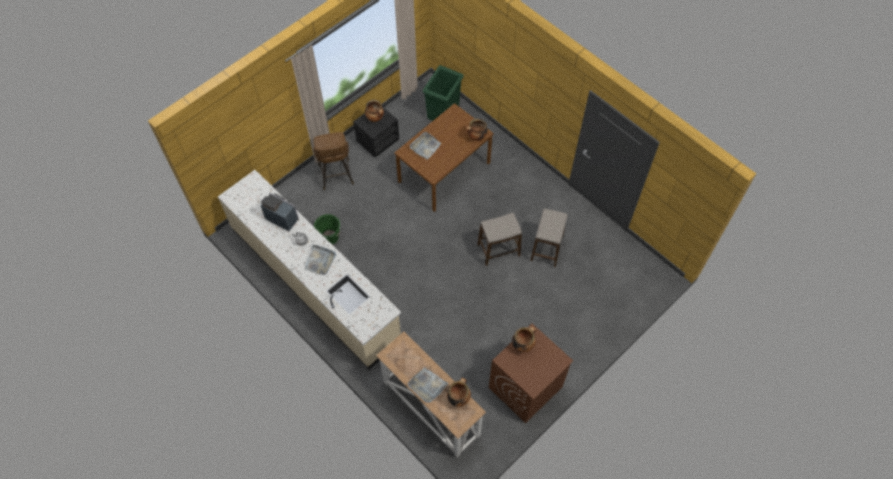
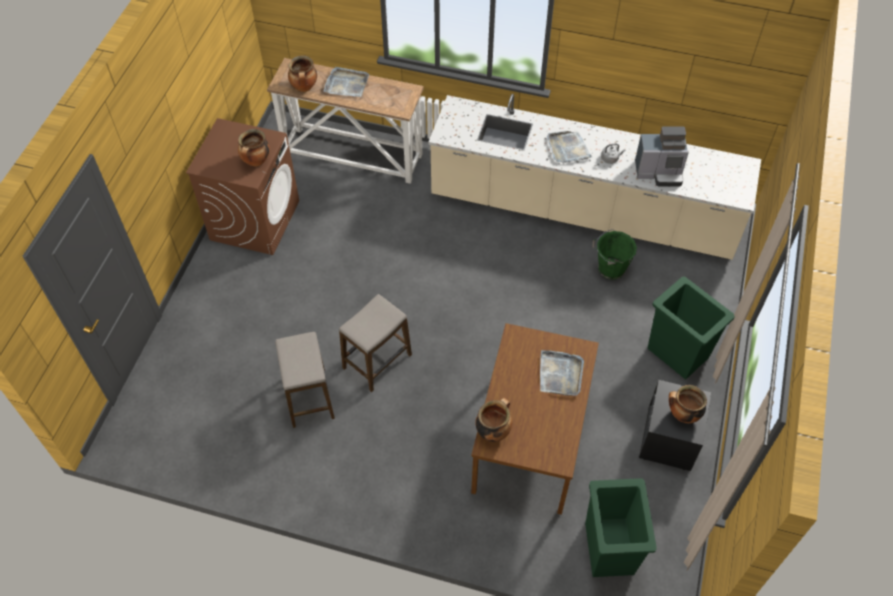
camera: 150 degrees right, 5 degrees down
brown stool [313,132,354,190] -> green trash can [648,276,735,380]

